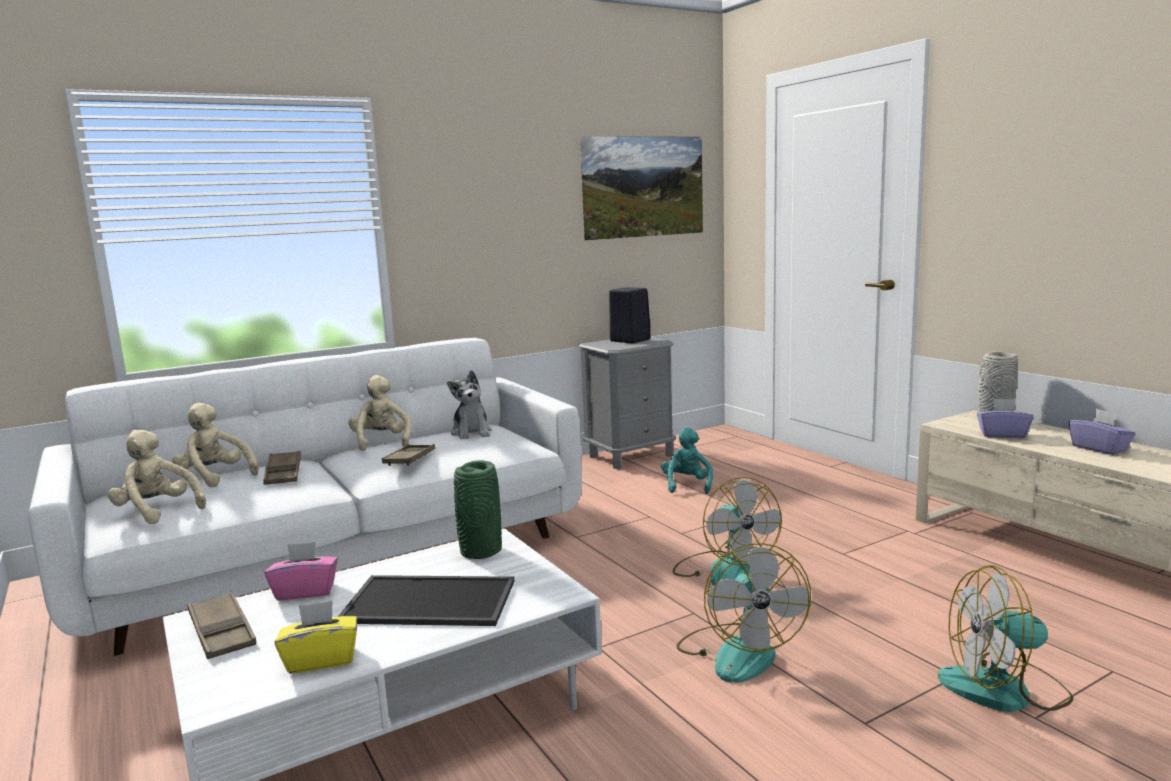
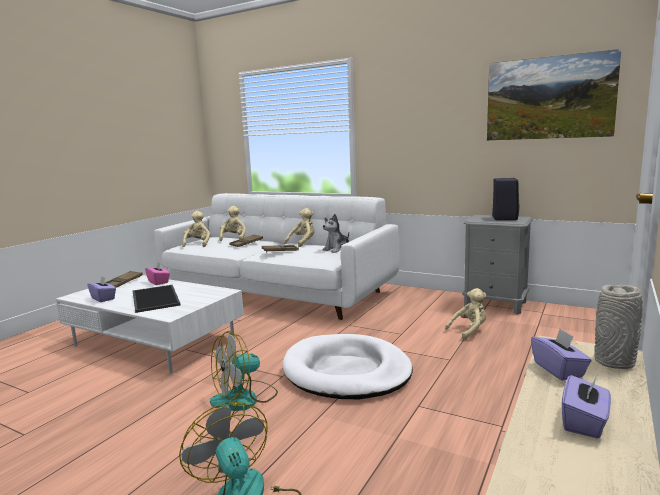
camera: 60 degrees right, 0 degrees up
yellow tissue box [275,601,357,674] -> purple tissue box [87,276,116,302]
green vase [454,460,502,559] -> none
turquoise plush toy [661,428,713,494] -> beige plush toy [445,288,486,340]
fan [673,477,782,586] -> white dog bed [282,334,413,399]

